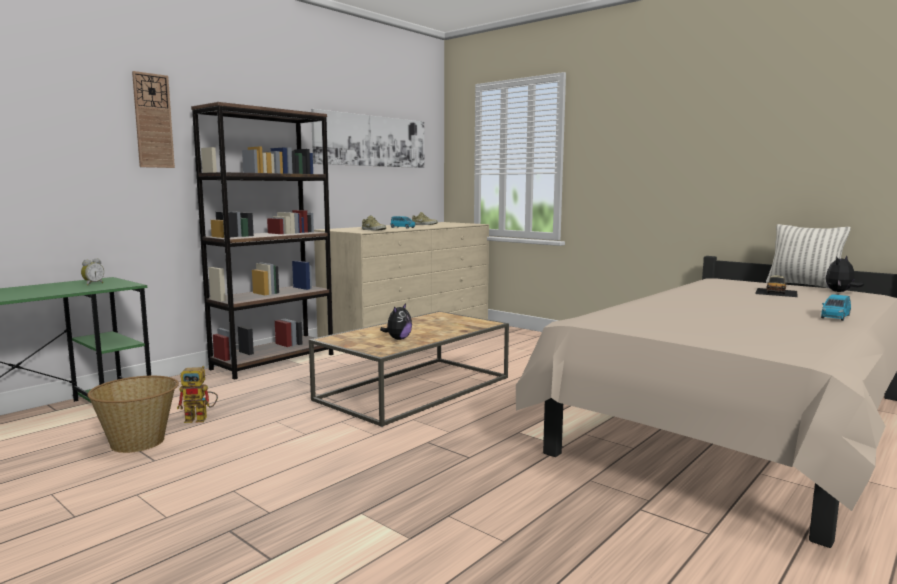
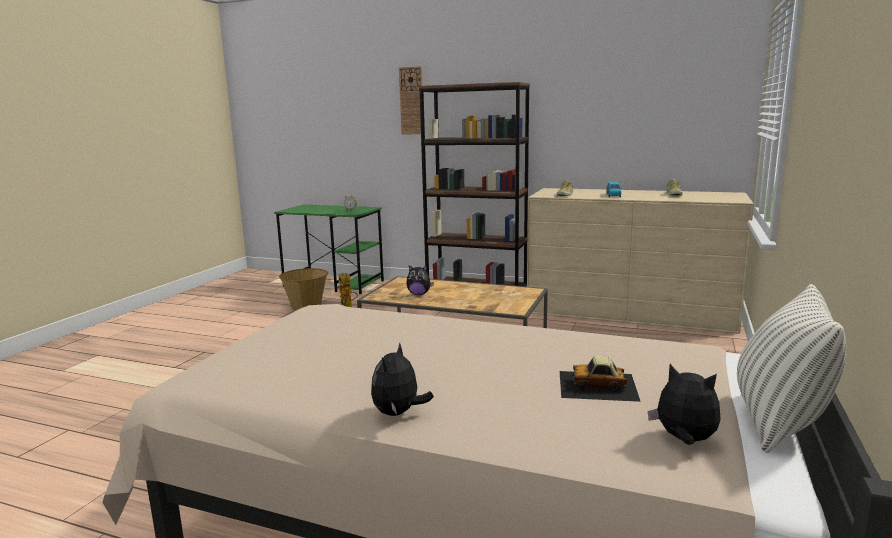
camera: 70 degrees right, 5 degrees up
picture [311,109,425,168] -> none
blue toy car [821,294,851,321] -> plush toy [371,342,434,416]

